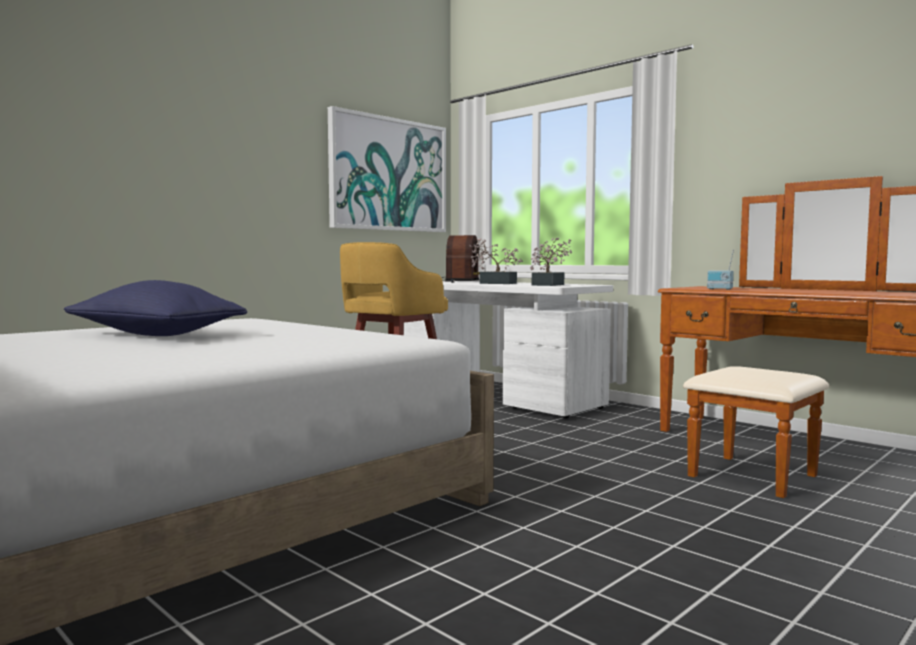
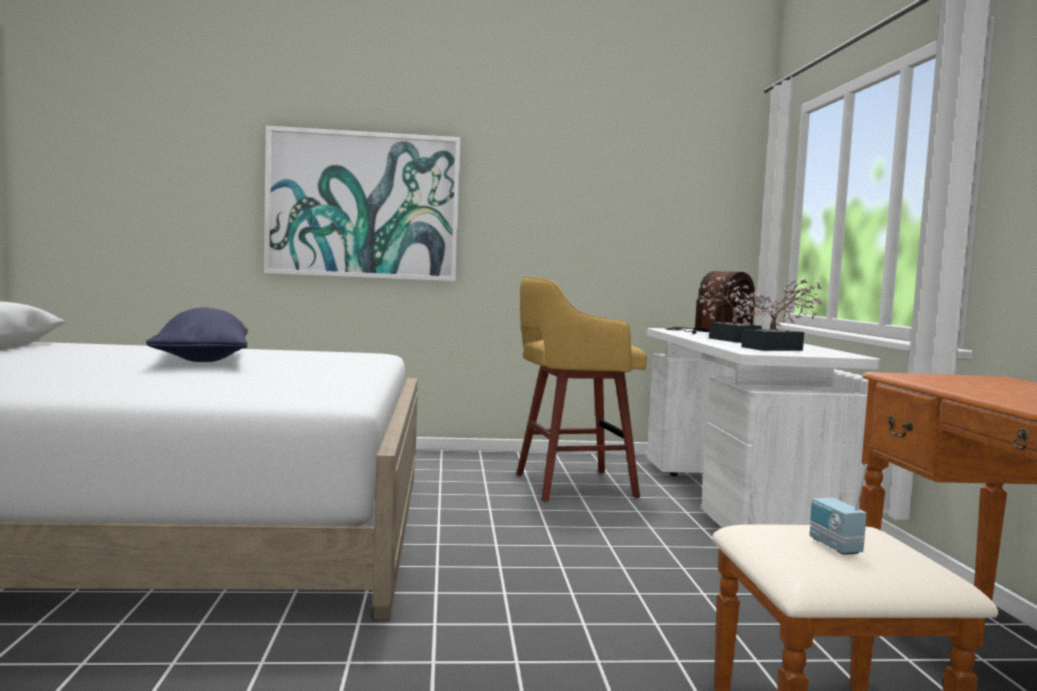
camera: 40 degrees right, 0 degrees up
picture [328,106,446,232] -> picture moved to [264,126,461,281]
radio [707,250,734,290] -> radio moved to [810,464,868,555]

